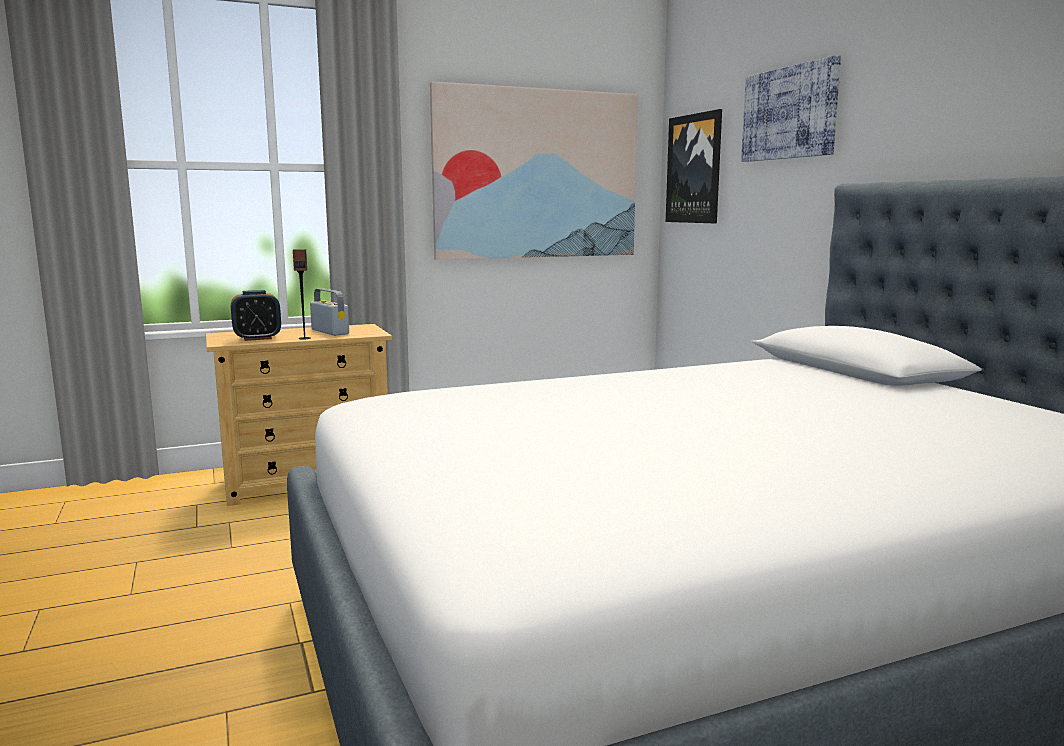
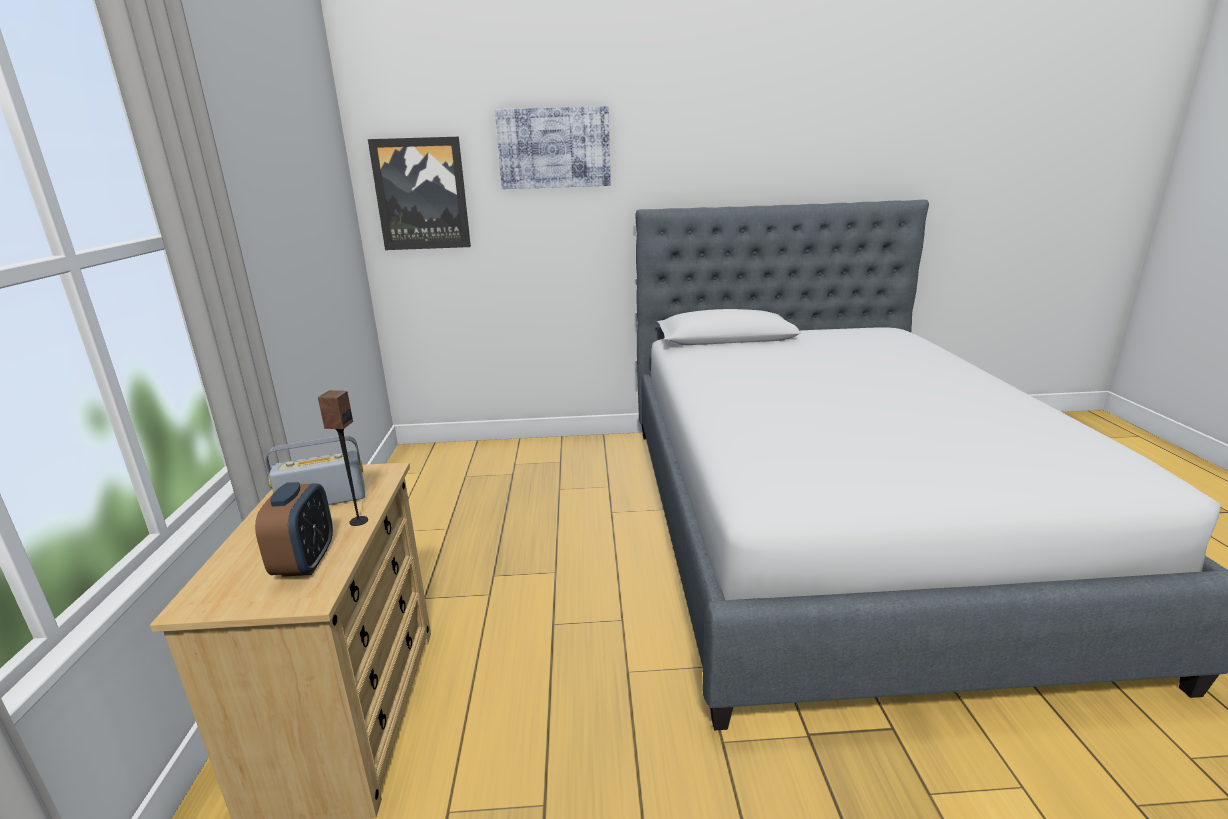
camera: 70 degrees left, 10 degrees up
picture [430,81,638,260] -> none

